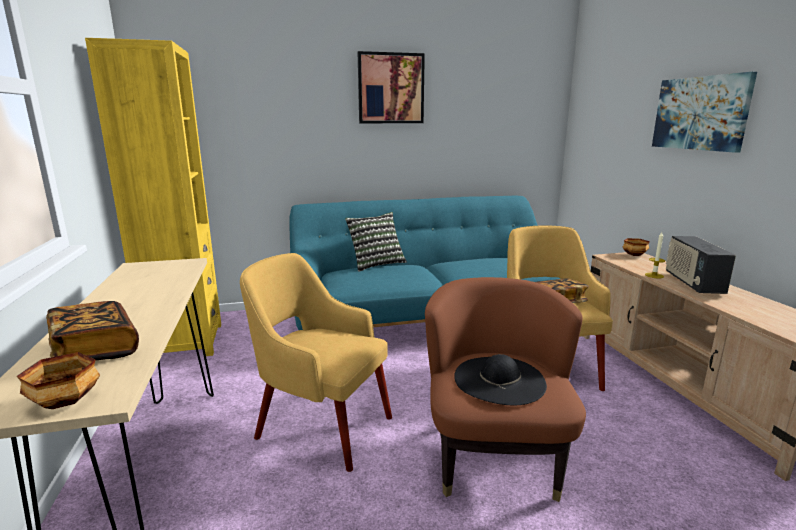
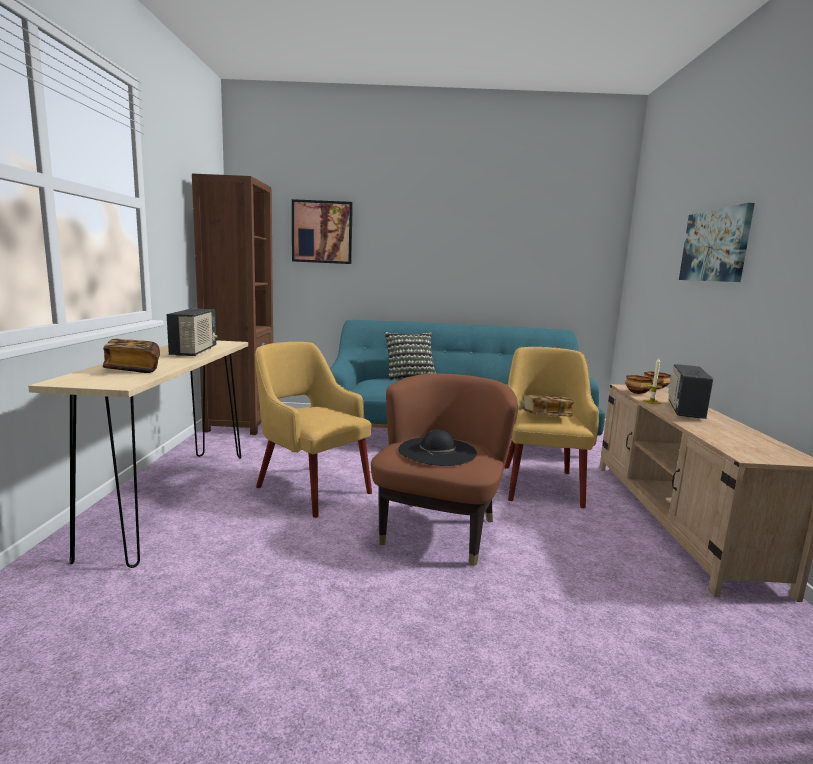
camera: 15 degrees right, 5 degrees down
bowl [17,352,100,409] -> bowl moved to [625,375,652,394]
yellow bookcase [85,38,221,356] -> brown bookcase [192,174,273,435]
picture [358,51,425,123] -> picture moved to [292,199,353,264]
none -> radio [167,308,217,356]

